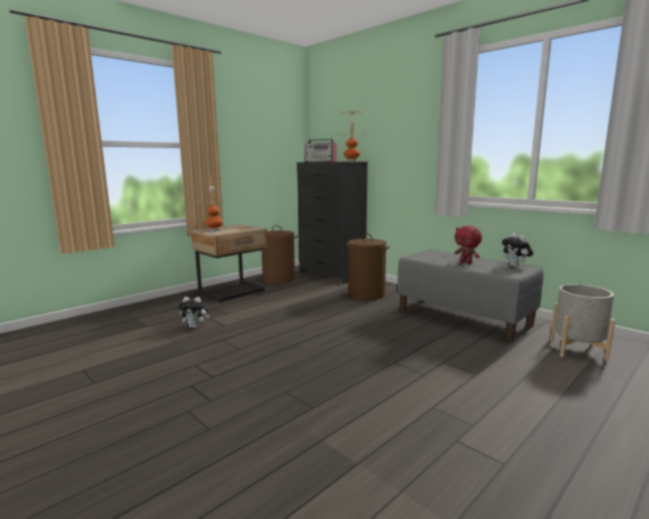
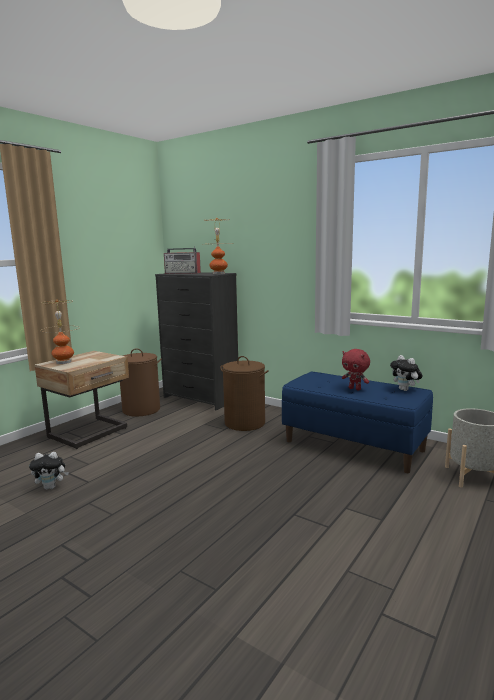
camera: 10 degrees left, 0 degrees up
grey bench [397,250,543,342] -> blue bench [282,372,433,473]

